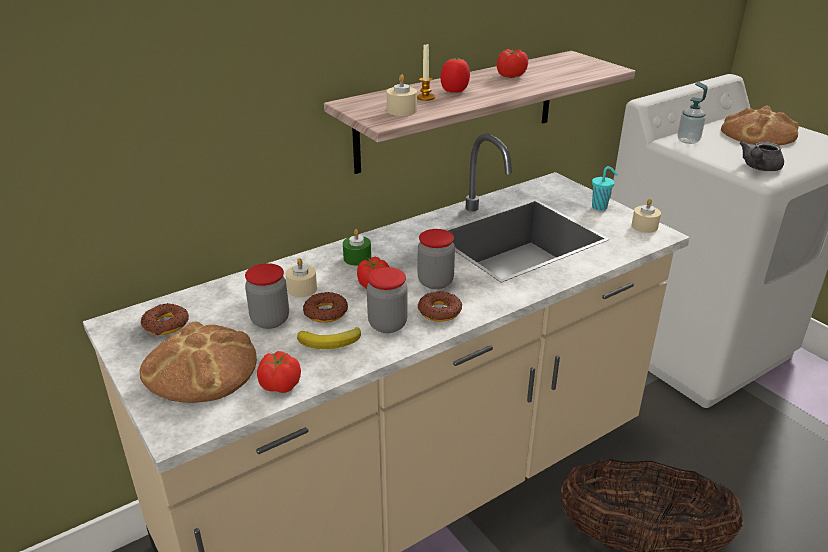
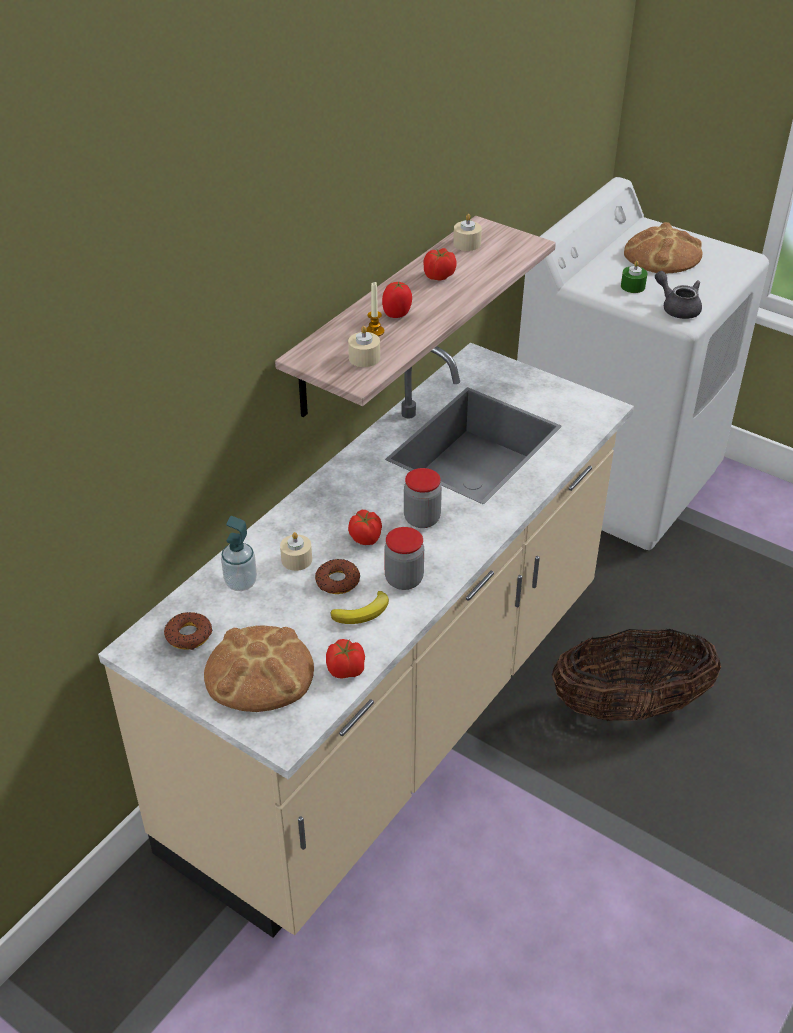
camera: 20 degrees left, 10 degrees up
jar [245,263,289,329] -> none
green candle [343,229,371,266] -> green candle moved to [621,261,648,293]
donut [418,291,462,322] -> none
turquoise cup [592,166,618,210] -> none
beige candle [632,199,661,233] -> beige candle moved to [453,214,482,251]
soap dispenser [677,81,708,144] -> soap dispenser moved to [221,516,257,591]
grey teapot [740,141,784,171] -> grey teapot turned 120 degrees clockwise [655,271,702,319]

